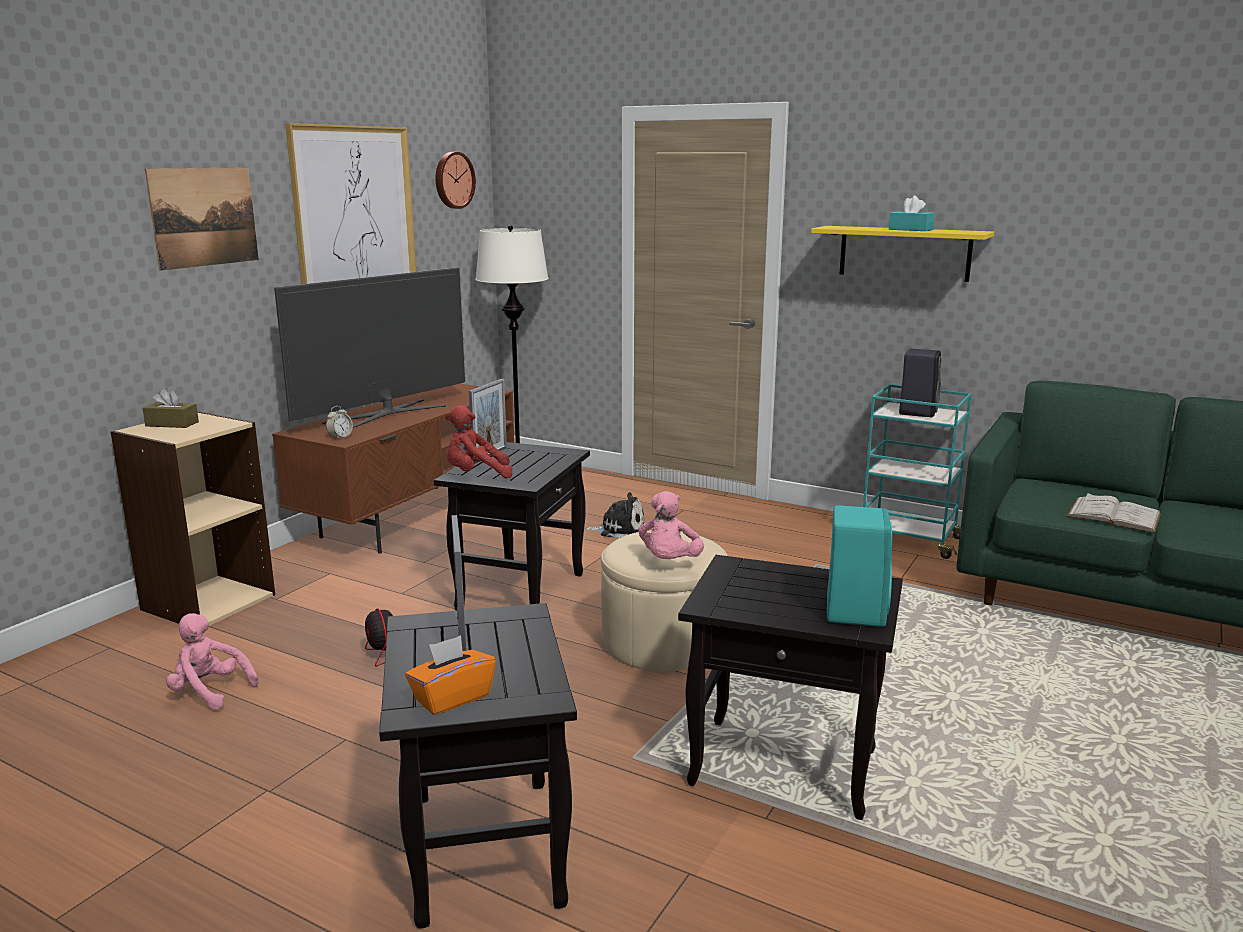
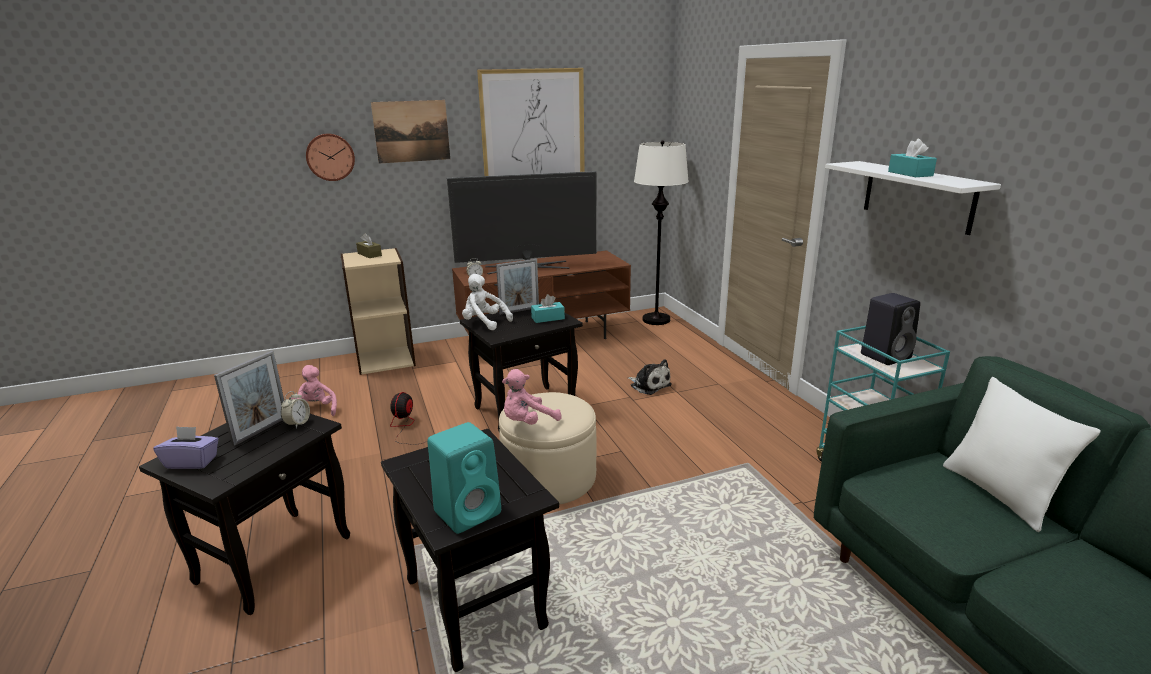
camera: 40 degrees right, 5 degrees up
orange tissue box [405,635,496,715] -> purple tissue box [153,426,219,469]
wall clock [435,152,476,209] -> wall clock moved to [306,133,355,181]
red plush toy [445,405,513,479] -> white plush toy [462,274,513,330]
yellow shelf [811,226,994,282] -> white shelf [825,161,1001,235]
white book [1066,493,1161,533] -> none
none -> alarm clock [281,391,310,428]
none -> turquoise tissue box [531,294,565,323]
none -> white pillow [943,377,1101,532]

